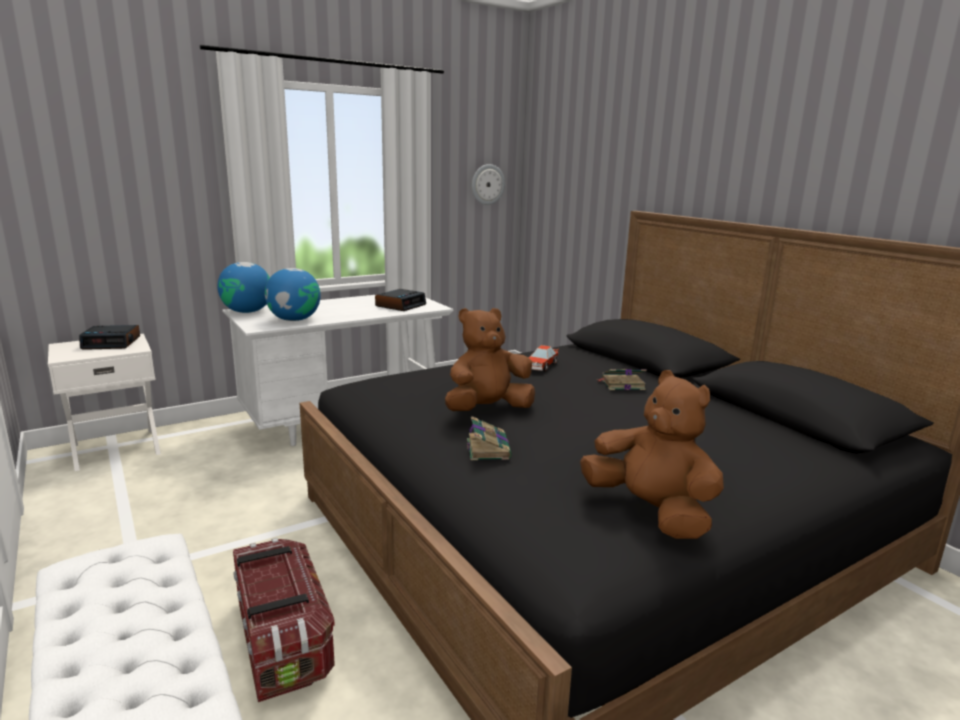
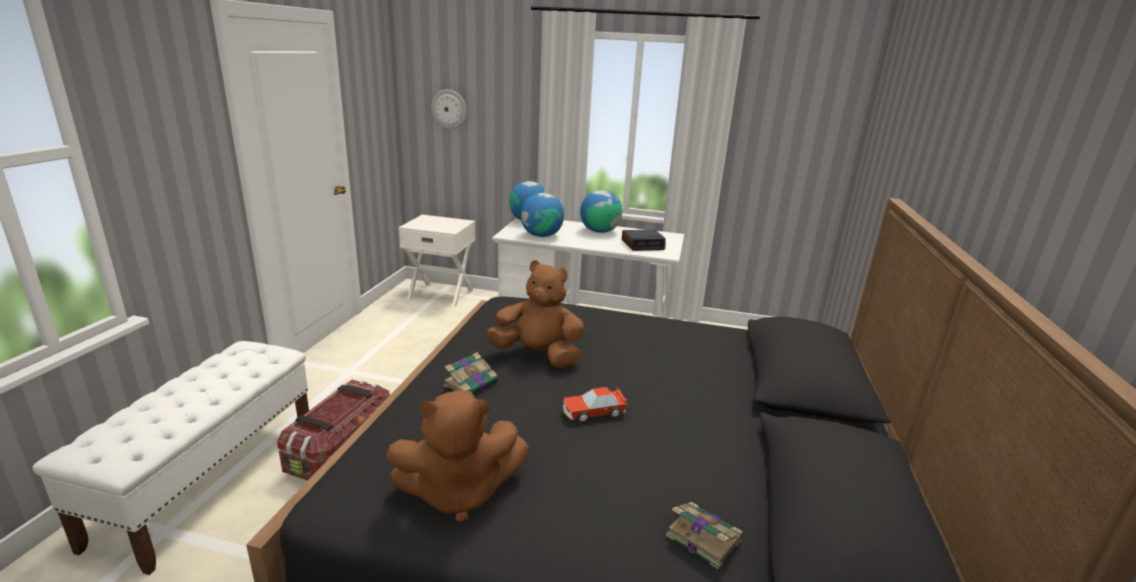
camera: 45 degrees right, 5 degrees up
alarm clock [79,325,140,350] -> none
wall clock [472,164,505,205] -> wall clock moved to [431,89,467,129]
toy car [528,345,559,372] -> toy car moved to [563,387,629,423]
brown plush toy [580,370,724,539] -> brown plush toy turned 75 degrees clockwise [386,390,529,523]
book [596,369,647,390] -> book moved to [666,502,743,569]
none -> globe [580,190,622,233]

